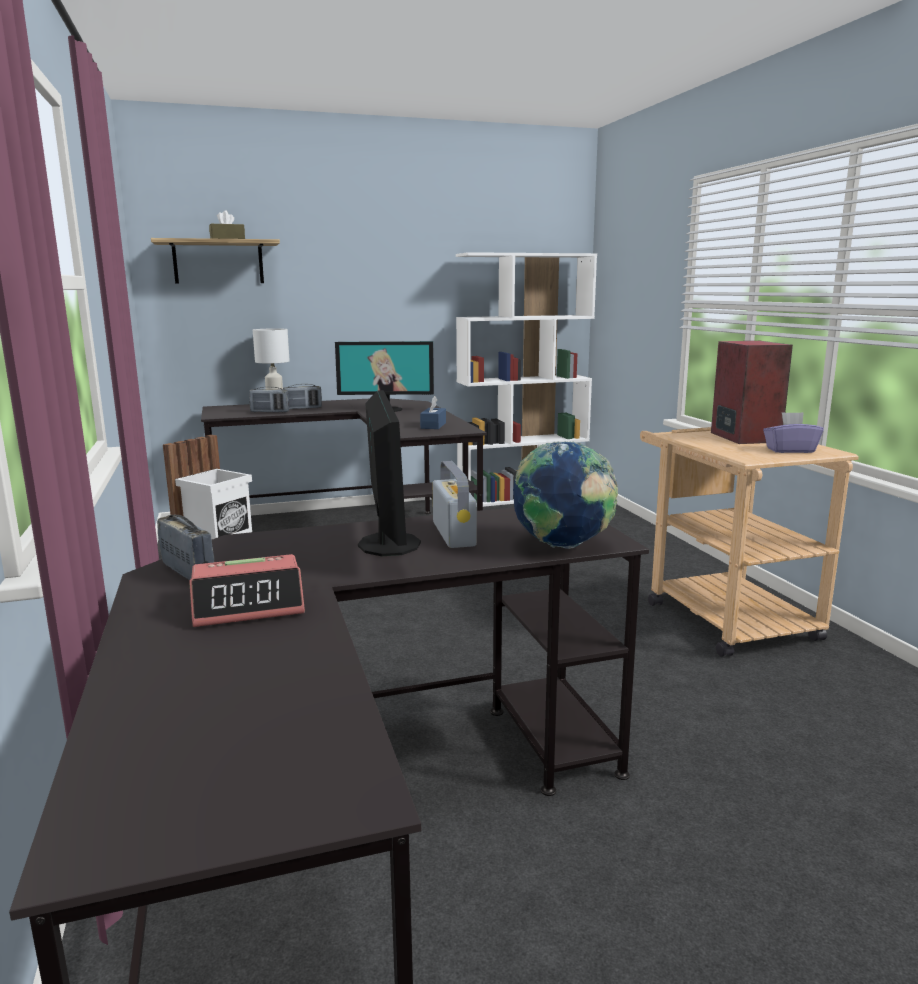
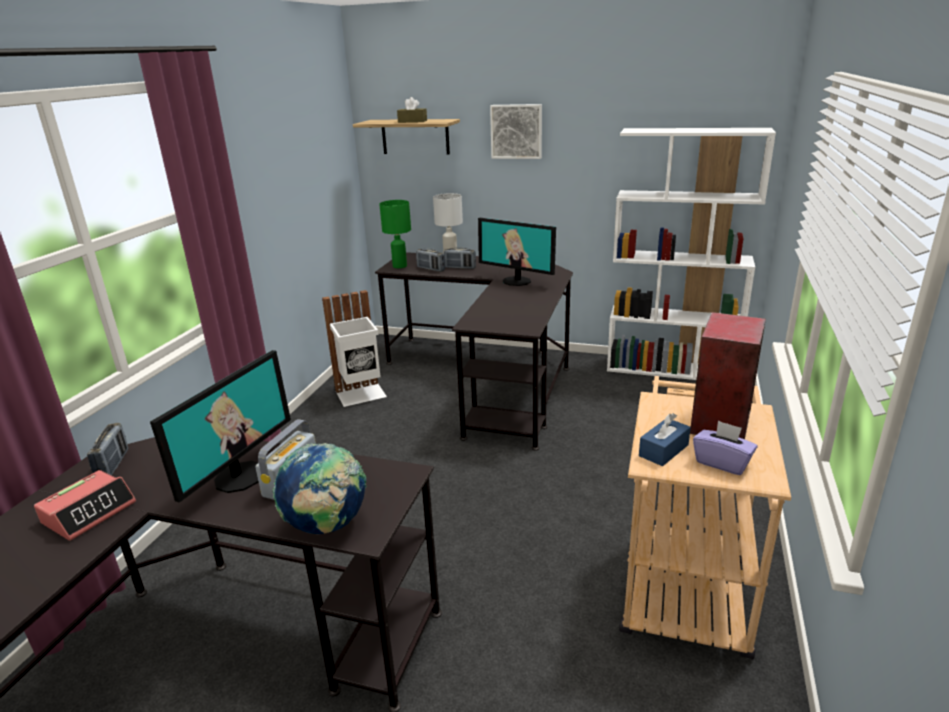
camera: 35 degrees right, 10 degrees up
alarm clock [189,554,305,627] -> alarm clock turned 75 degrees counterclockwise [34,470,136,541]
blue tissue box [420,396,446,429] -> blue tissue box moved to [639,413,691,466]
none -> green table lamp [379,200,411,268]
none -> picture [490,104,542,159]

